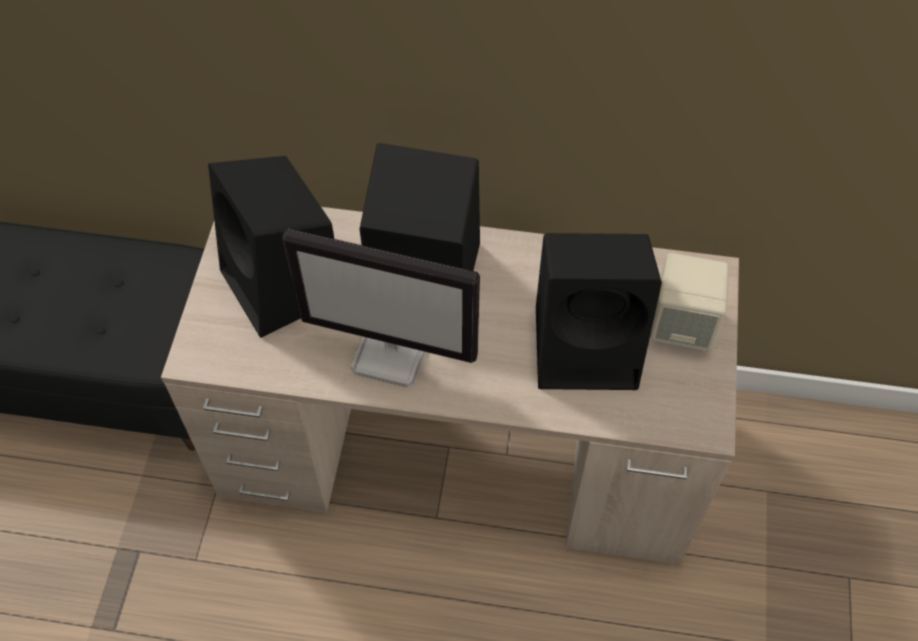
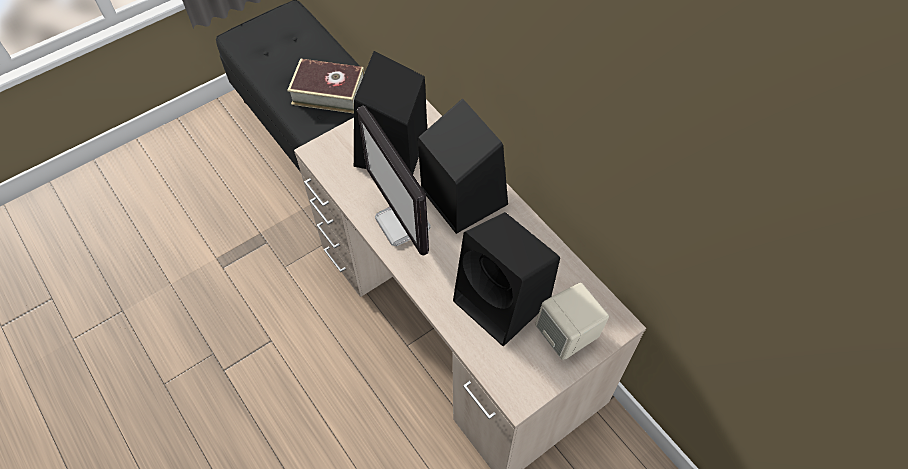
camera: 45 degrees right, 0 degrees up
none -> book [287,59,365,114]

